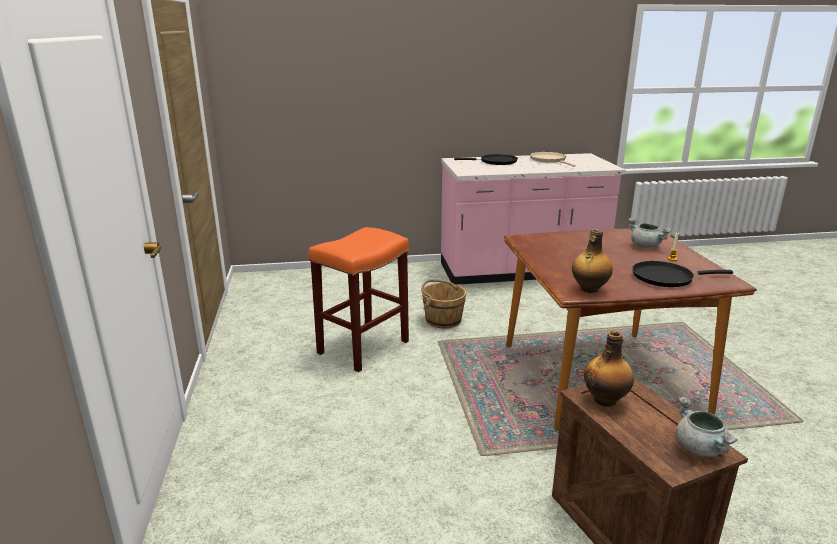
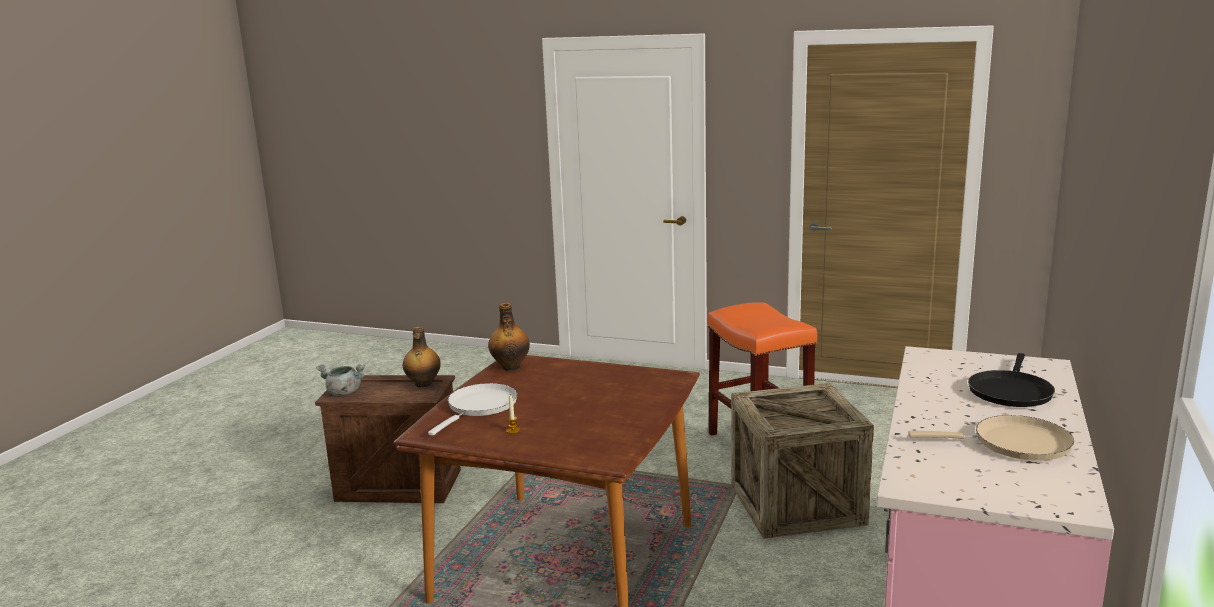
camera: 120 degrees right, 5 degrees down
brown bucket [421,279,466,328] -> crate [731,383,874,539]
grey cooking pot [628,218,672,248] -> none
black frying pan [632,261,733,287] -> white frying pan [428,383,518,436]

